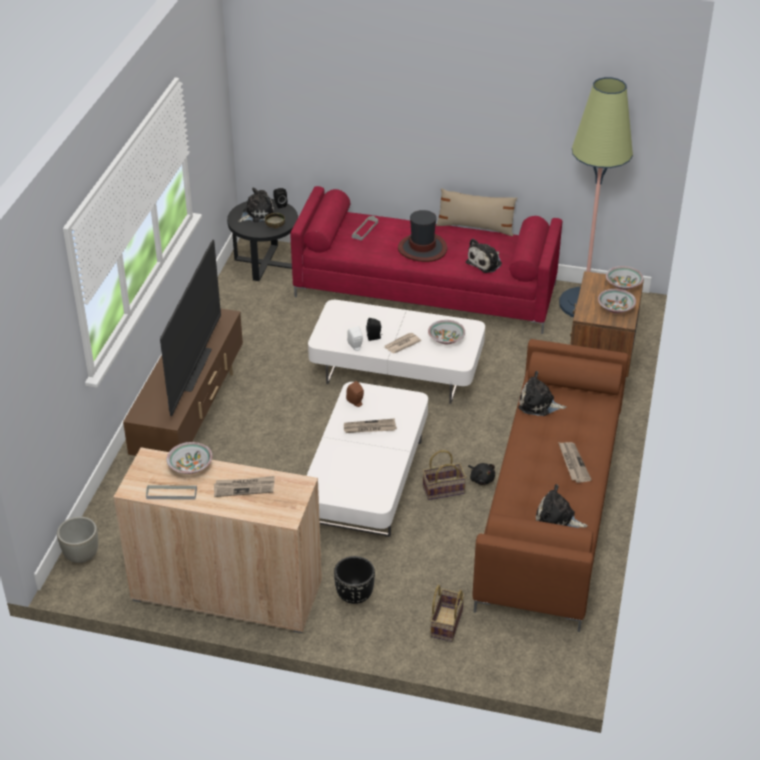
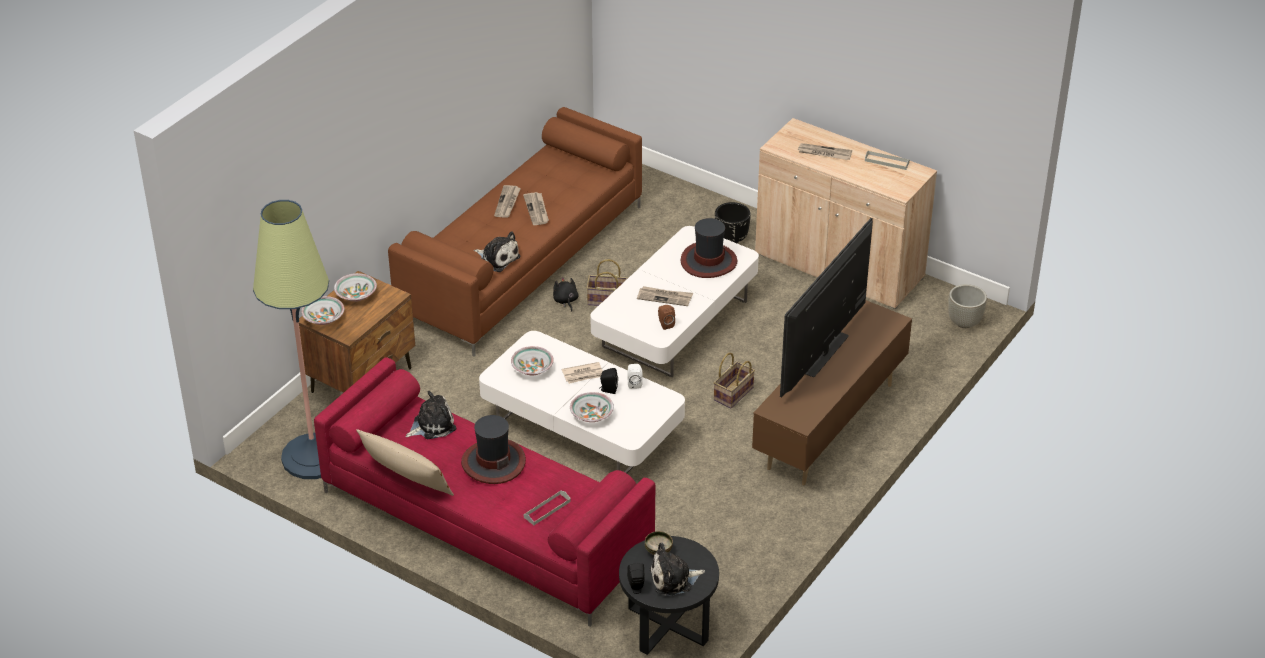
camera: 160 degrees left, 0 degrees up
bowl [166,442,212,474] -> bowl moved to [570,392,614,422]
basket [430,585,465,642] -> basket moved to [713,353,755,408]
plush toy [535,484,588,528] -> none
none -> newspaper [523,192,549,225]
none -> hat [681,218,738,278]

